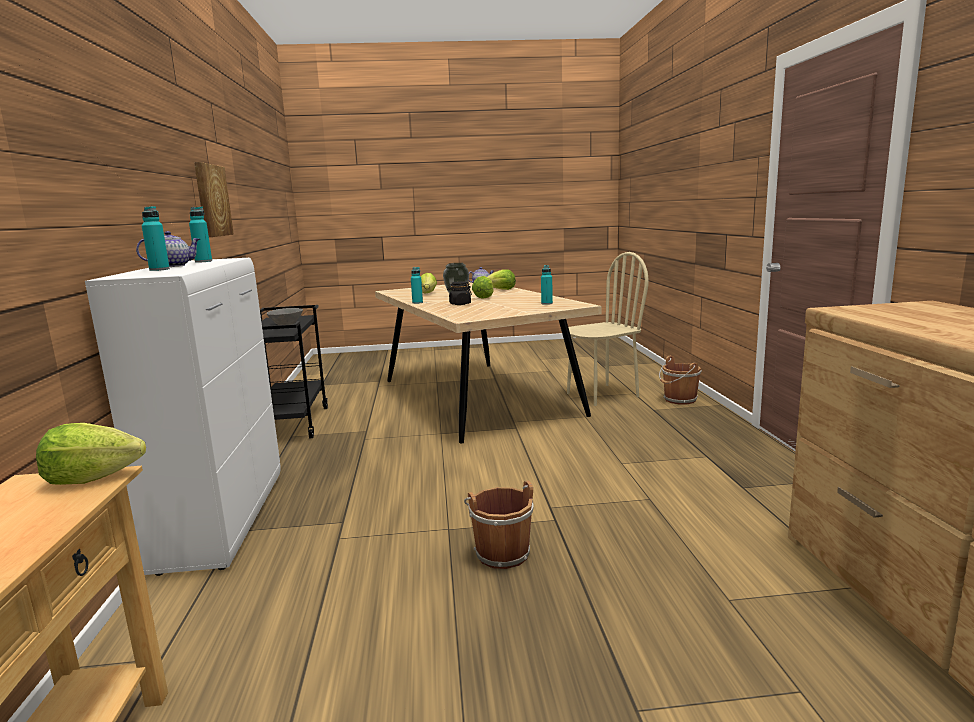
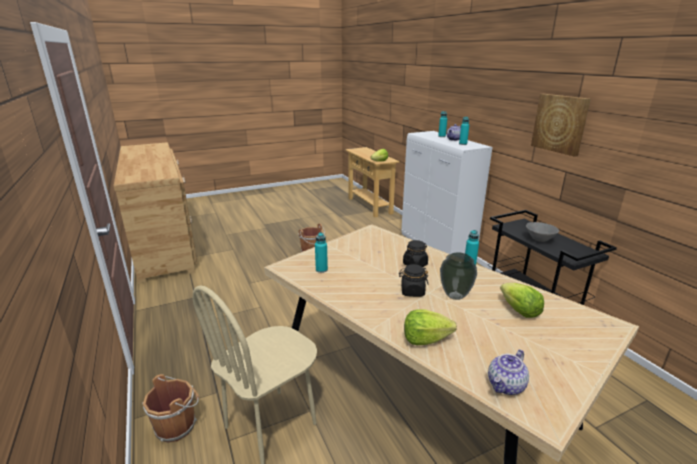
camera: 160 degrees right, 10 degrees up
lettuce [472,276,494,299] -> black jar [399,264,429,297]

